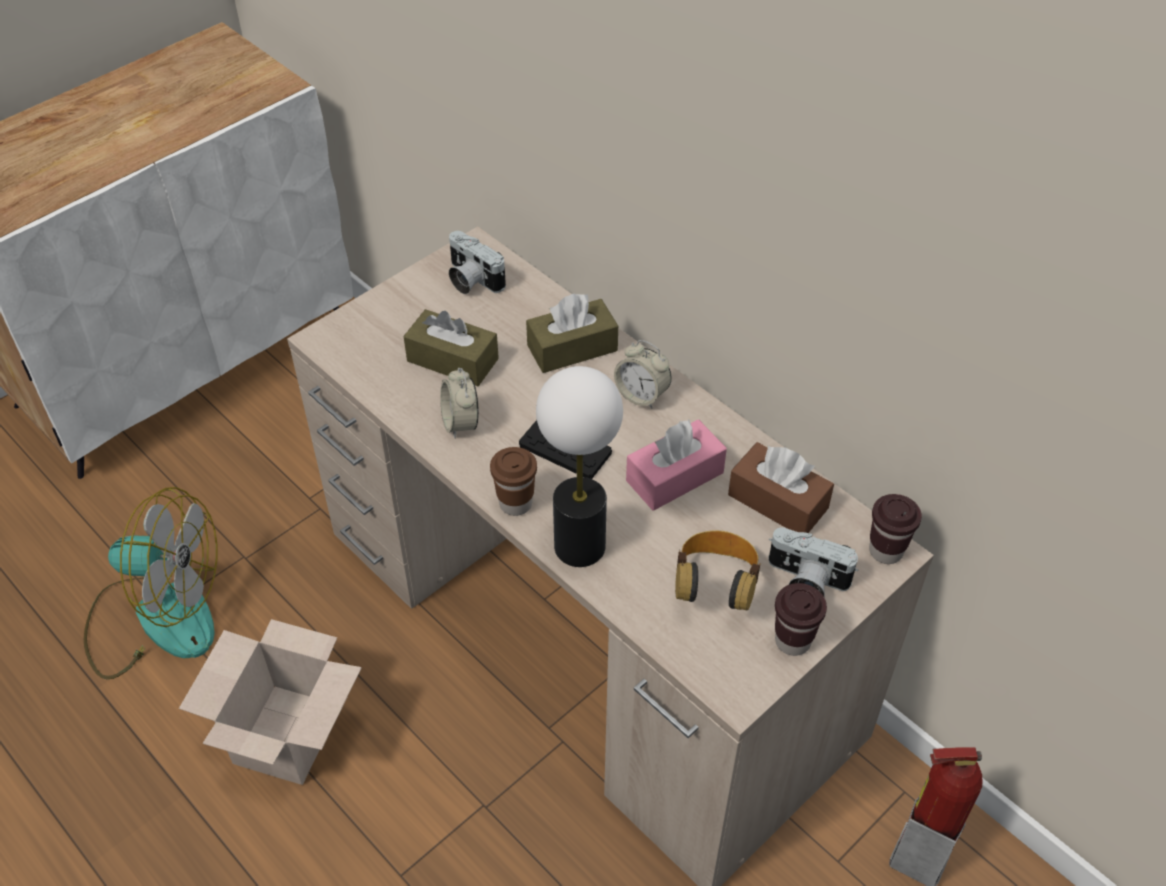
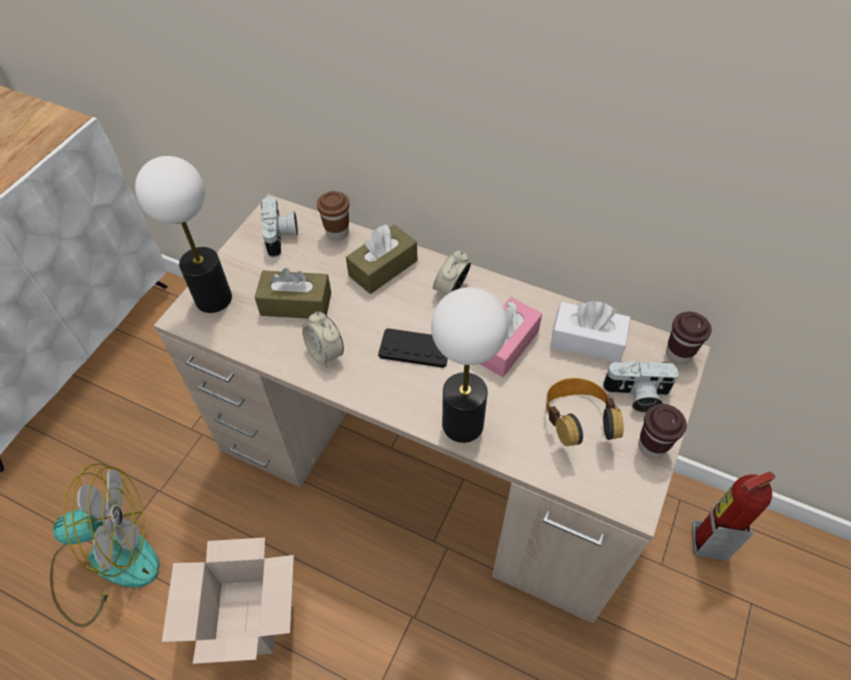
camera: 20 degrees left, 5 degrees up
camera [449,231,506,294] -> camera turned 120 degrees counterclockwise [261,196,298,258]
brown cup [490,447,537,516] -> brown cup moved to [317,191,349,241]
alarm clock [614,340,672,409] -> alarm clock turned 105 degrees clockwise [433,251,471,296]
brown tissue box [728,442,834,533] -> white tissue box [550,301,631,362]
none -> table lamp [135,156,232,313]

